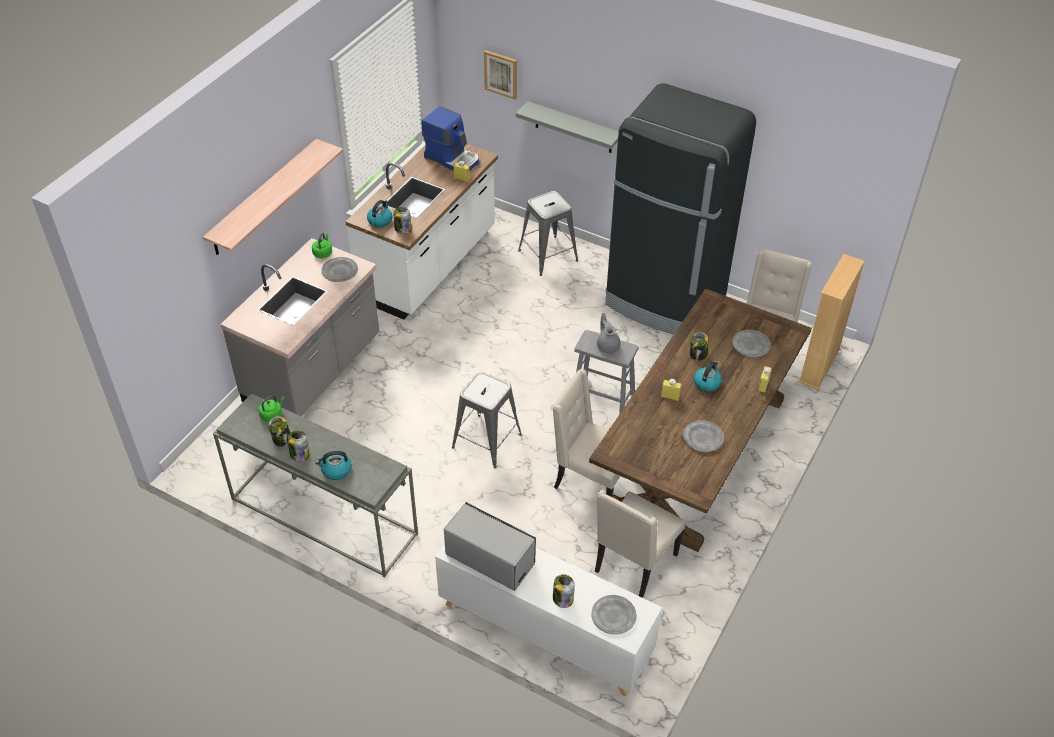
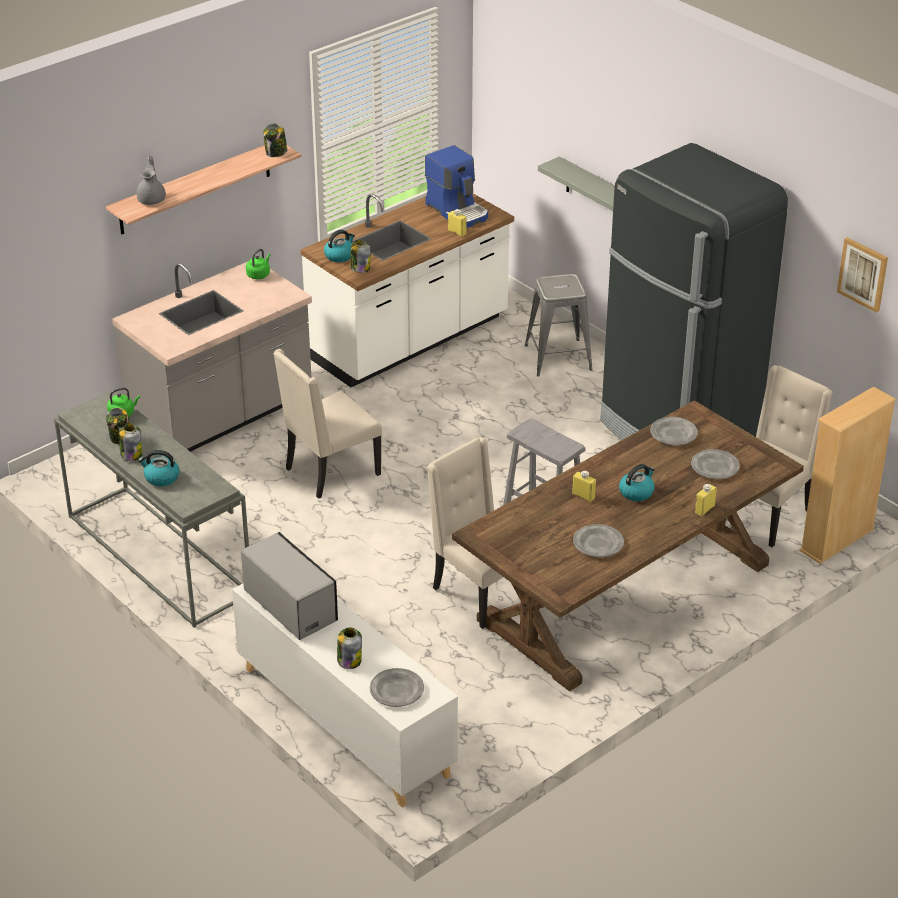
camera: 20 degrees right, 10 degrees down
grey plate [321,257,358,282] -> grey plate moved to [650,417,698,445]
grey stool [452,372,522,468] -> none
picture [484,50,517,100] -> picture moved to [837,237,888,313]
beige chair [595,489,686,598] -> beige chair moved to [274,349,382,499]
grey teapot [597,313,620,353] -> grey teapot moved to [137,156,166,205]
jar [690,332,708,361] -> jar moved to [263,123,287,157]

